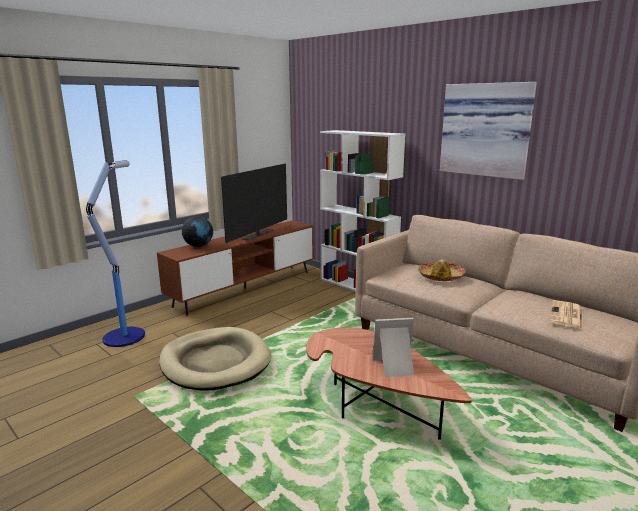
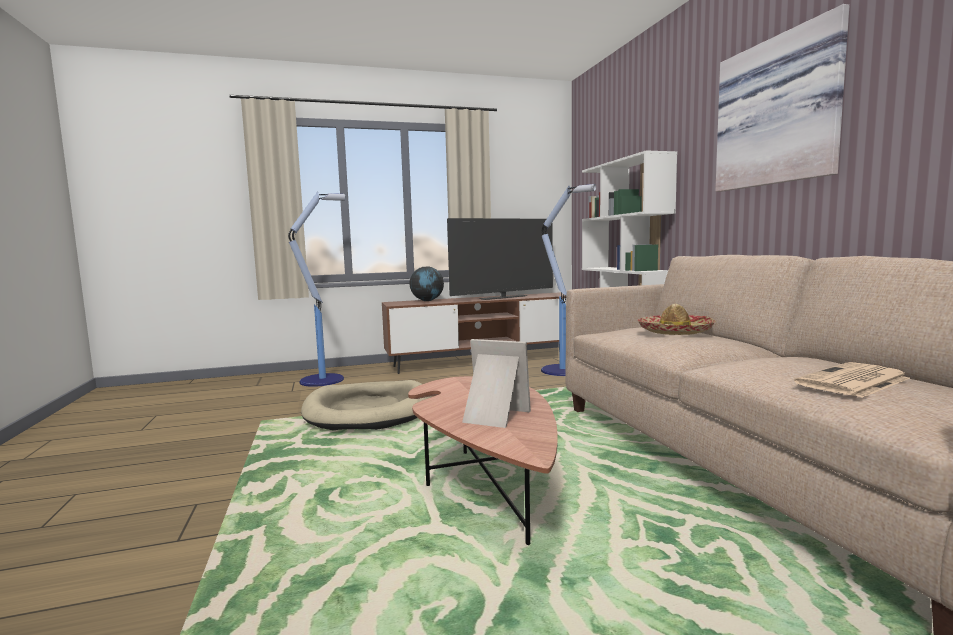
camera: 30 degrees right, 10 degrees down
none -> floor lamp [541,184,596,376]

